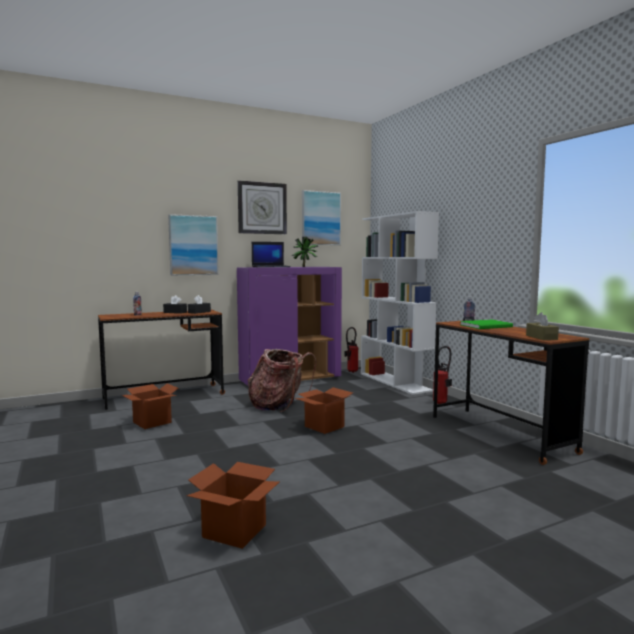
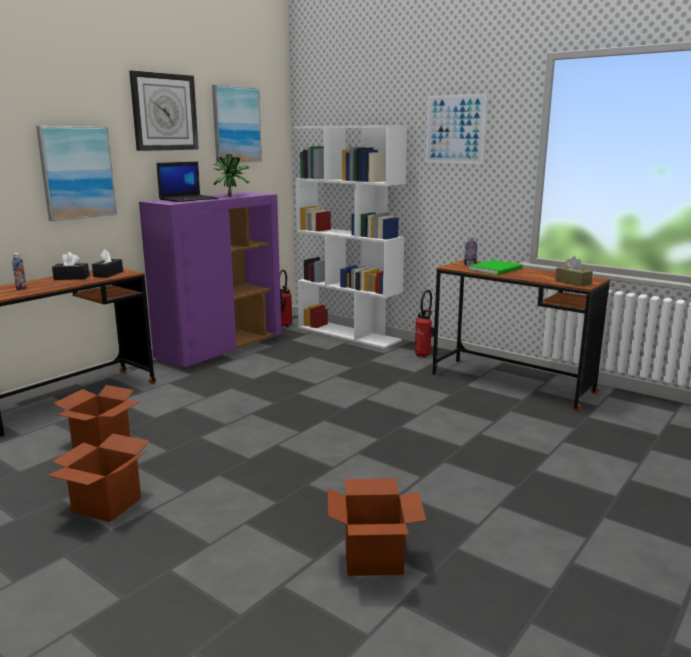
camera: 25 degrees left, 10 degrees up
backpack [248,349,316,412] -> none
cardboard box [295,387,353,434] -> cardboard box moved to [47,433,150,522]
none -> picture [425,93,487,164]

